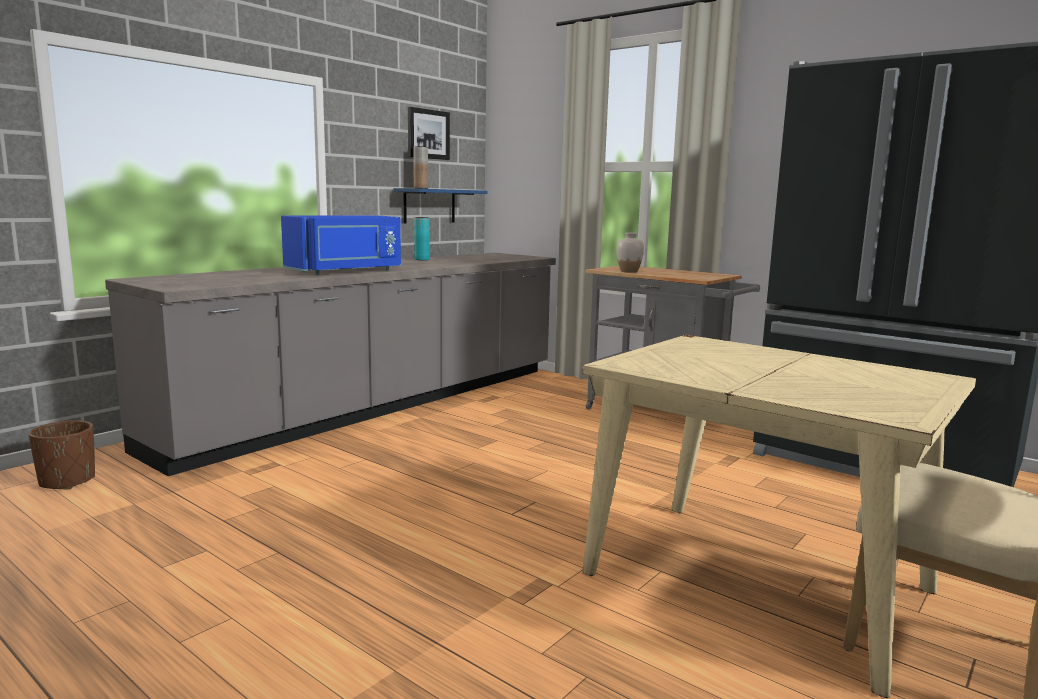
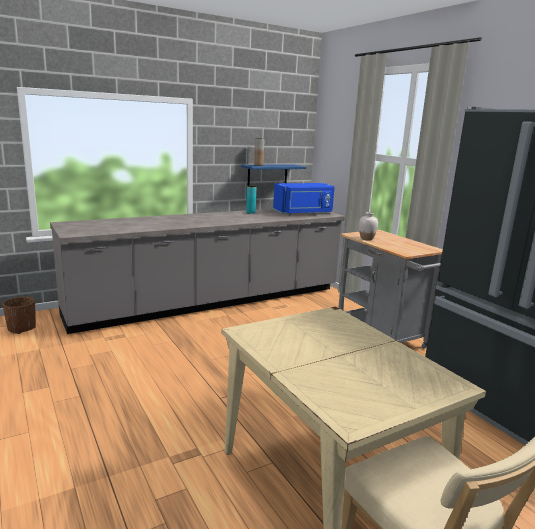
camera: 20 degrees right, 5 degrees up
blue microwave [281,215,401,275] -> blue microwave moved to [273,183,335,215]
picture [408,107,450,160] -> none

